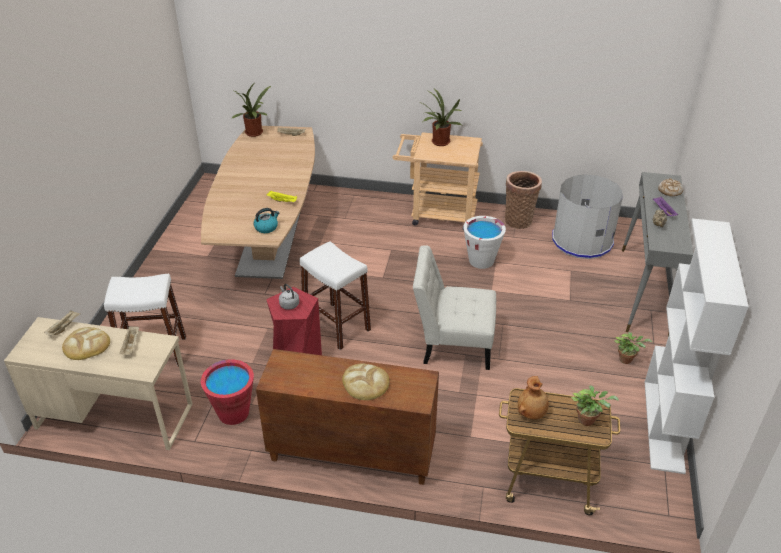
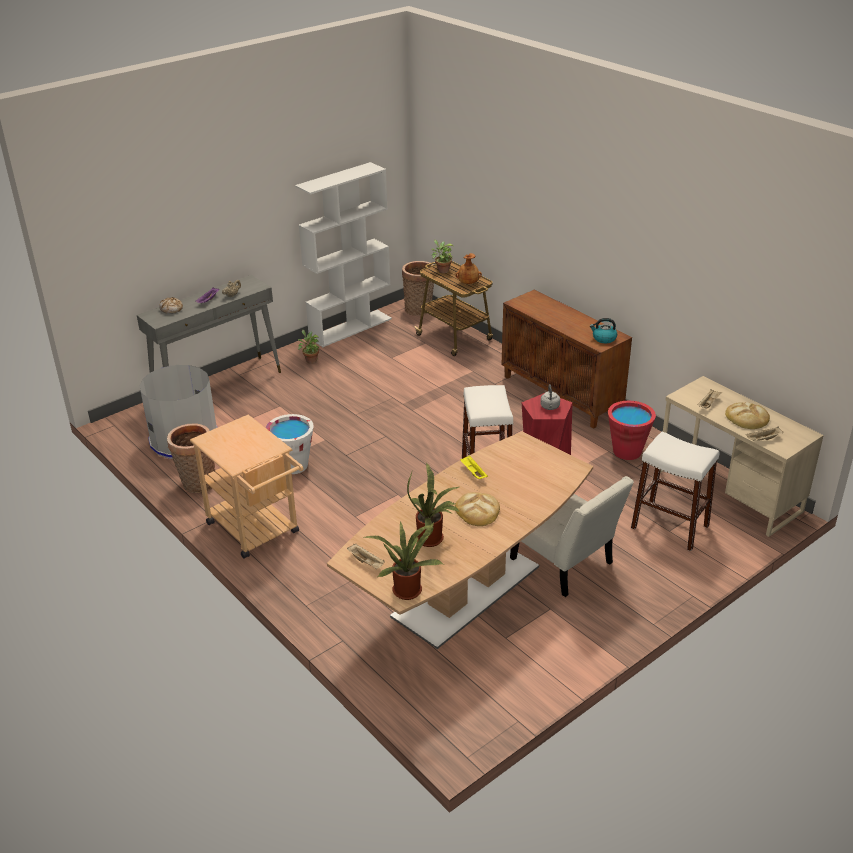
camera: 140 degrees left, 5 degrees down
kettle [254,208,279,233] -> kettle moved to [590,318,617,343]
bread [342,363,390,400] -> bread moved to [455,492,500,526]
white chair [413,245,496,370] -> white chair moved to [510,476,634,597]
potted plant [418,89,462,146] -> potted plant moved to [407,463,459,547]
none -> basket [402,261,434,316]

